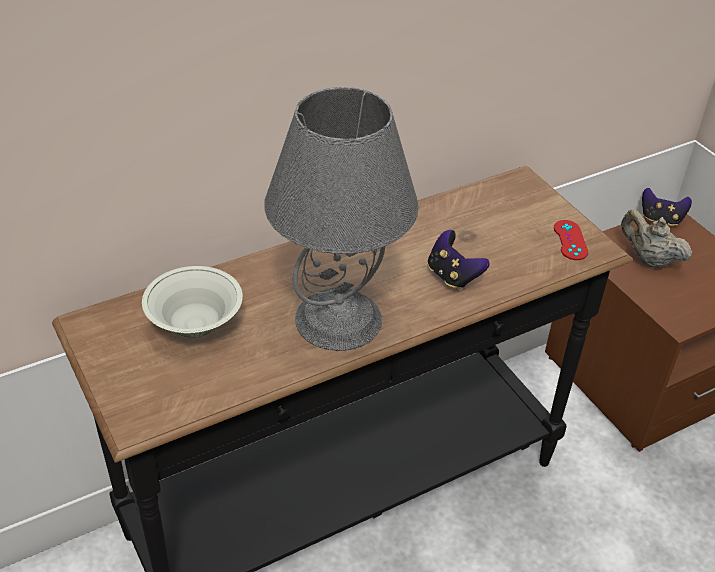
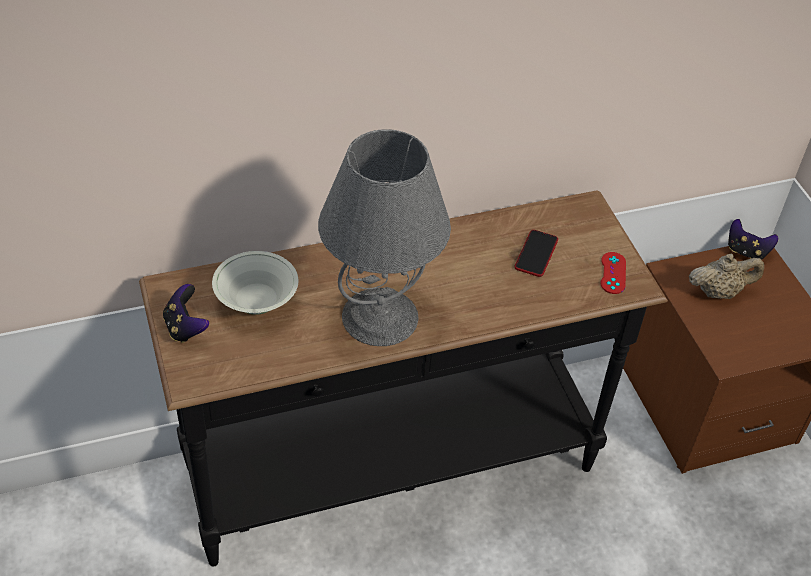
camera: 10 degrees right, 5 degrees up
game controller [428,230,490,290] -> game controller moved to [163,284,209,343]
beige teapot [621,210,692,268] -> beige teapot turned 120 degrees clockwise [689,253,764,299]
none -> phone [515,230,558,277]

